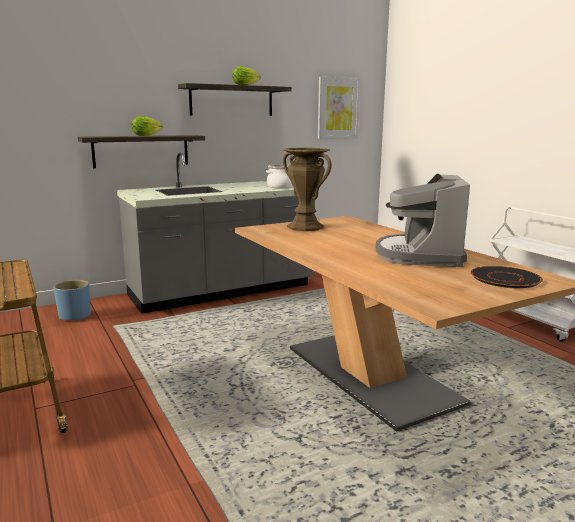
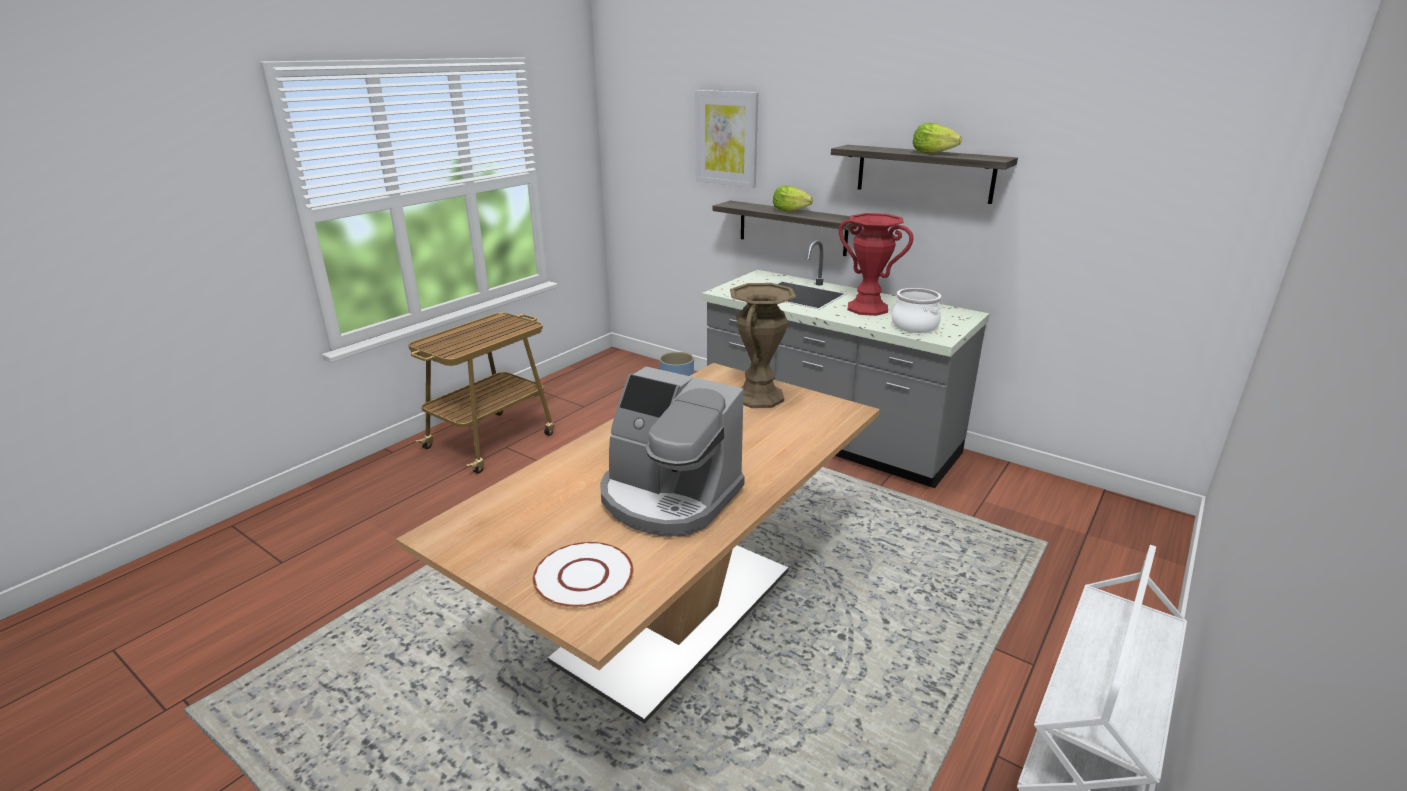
camera: 65 degrees right, 10 degrees up
picture [318,77,360,139] -> picture moved to [695,90,758,188]
coffee machine [376,174,470,267] -> coffee machine turned 135 degrees counterclockwise [600,367,745,537]
black plate [471,266,543,288] -> white plate [533,542,633,608]
none -> red vase [839,213,914,316]

